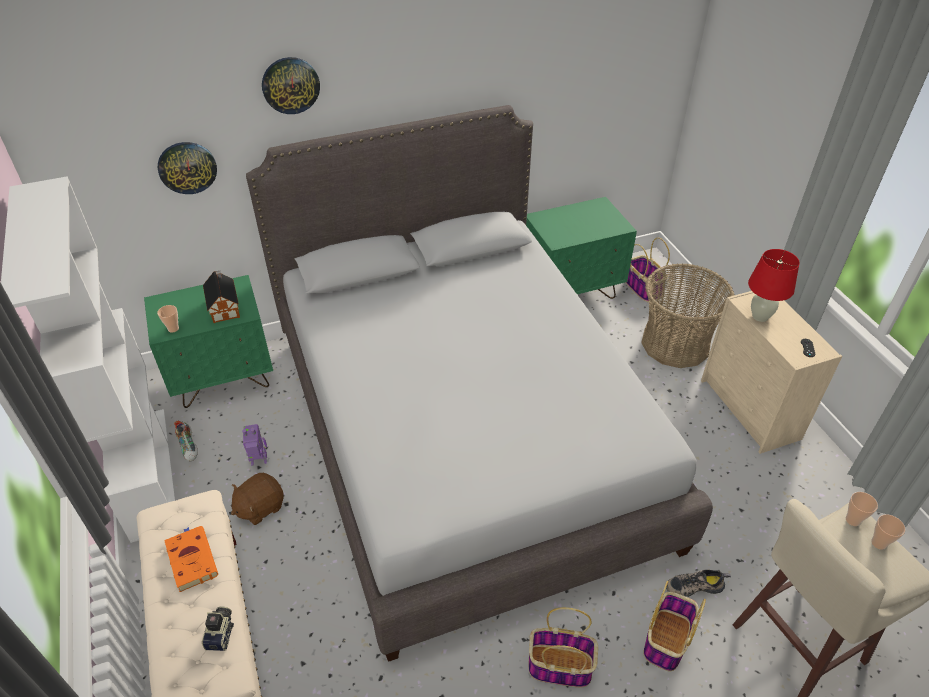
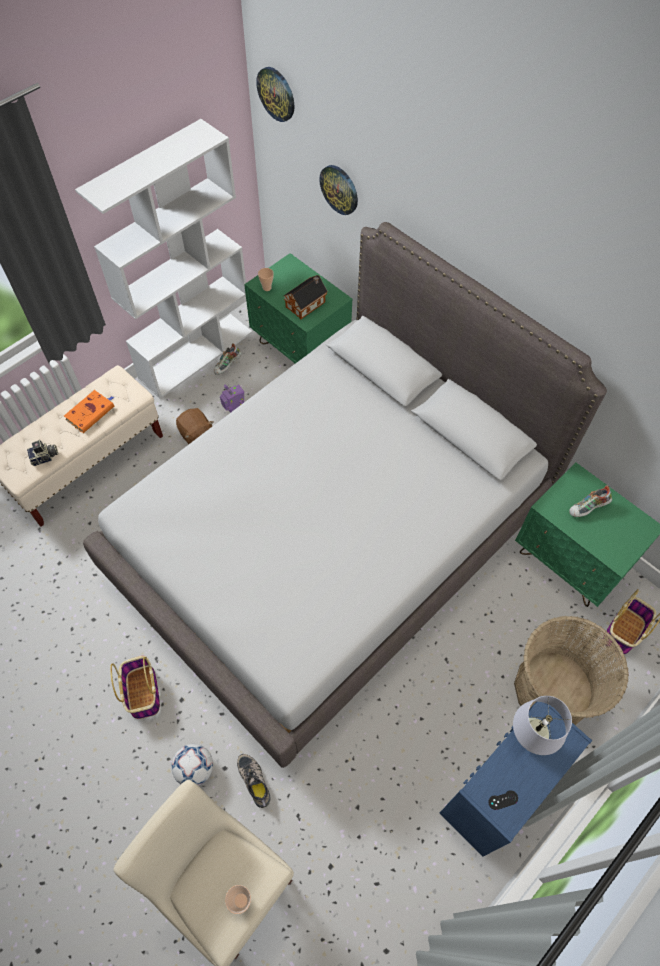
camera: 65 degrees right, 15 degrees up
brown plush toy [231,473,284,525] -> brown plush toy turned 150 degrees counterclockwise [176,408,214,444]
wall clock [262,57,320,114] -> wall clock moved to [256,67,294,122]
basket [644,581,706,672] -> football [171,744,213,786]
beige dresser [701,291,843,454] -> blue dresser [440,702,592,857]
red table lamp [748,249,800,322] -> white table lamp [513,696,572,755]
cup [846,492,878,526] -> none
none -> shoe [569,485,612,517]

